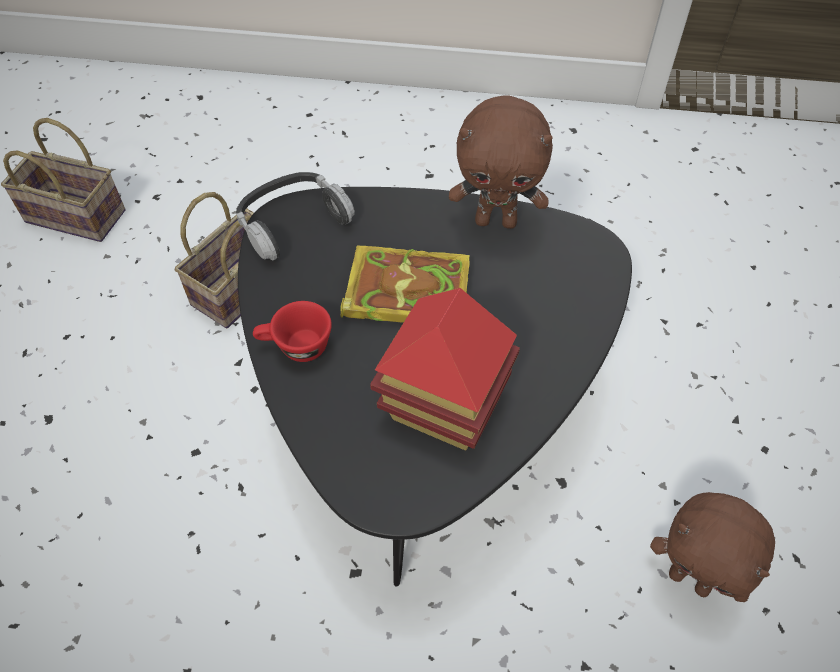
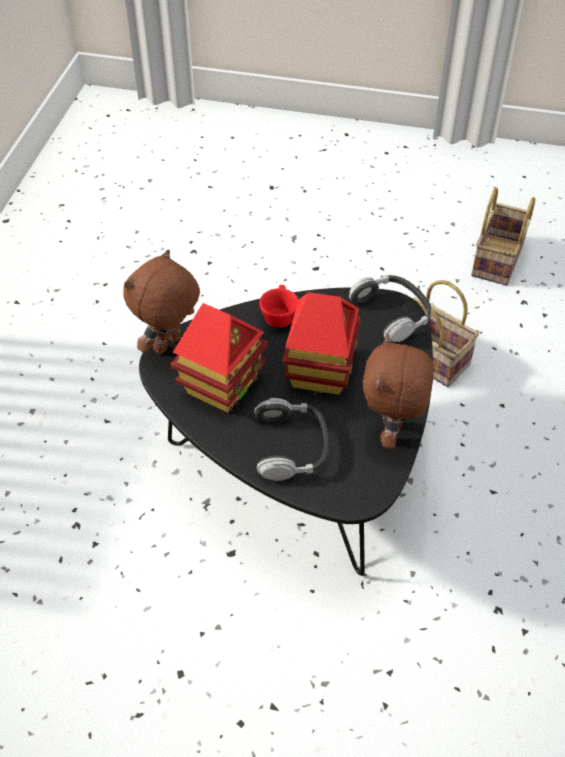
camera: 95 degrees right, 5 degrees down
book [340,245,470,323] -> toy house [282,292,361,395]
brown plush toy [650,492,775,602] -> brown plush toy moved to [123,250,200,355]
none -> headphones [254,398,329,481]

